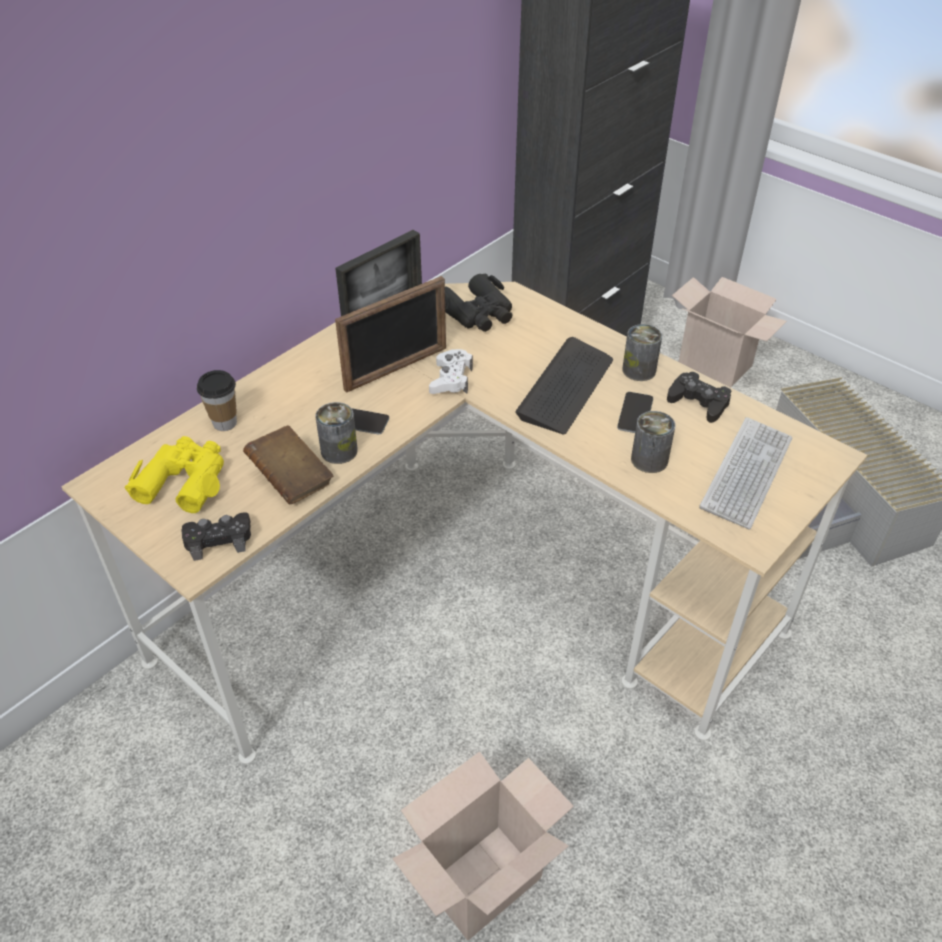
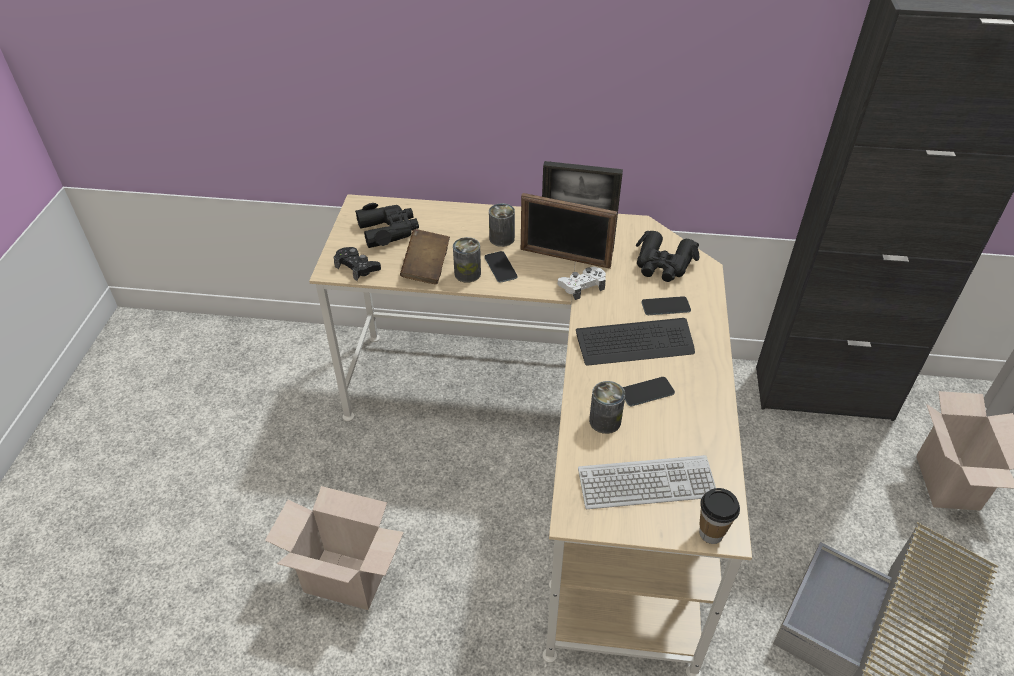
camera: 55 degrees right, 0 degrees up
yellow binoculars [125,436,224,513] -> black binoculars [355,203,419,248]
cup [197,370,237,431] -> cup moved to [699,488,740,544]
can [622,324,662,381] -> can moved to [489,203,515,247]
black game controller [667,372,732,423] -> none
none -> phone [641,296,691,315]

